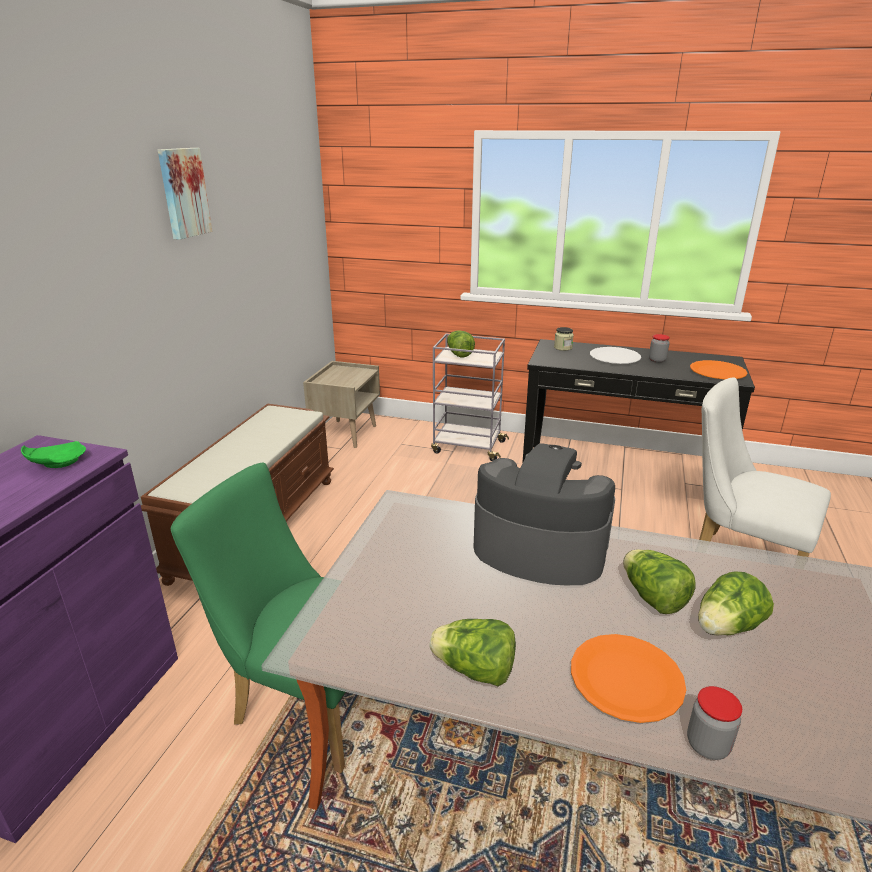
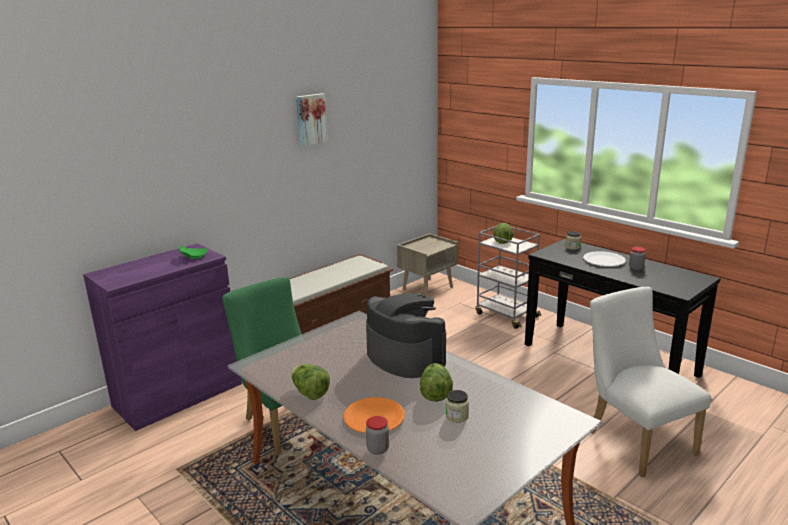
camera: 30 degrees right, 5 degrees down
orange plate [690,360,747,379] -> none
lettuce [698,571,774,635] -> jar [446,390,469,423]

